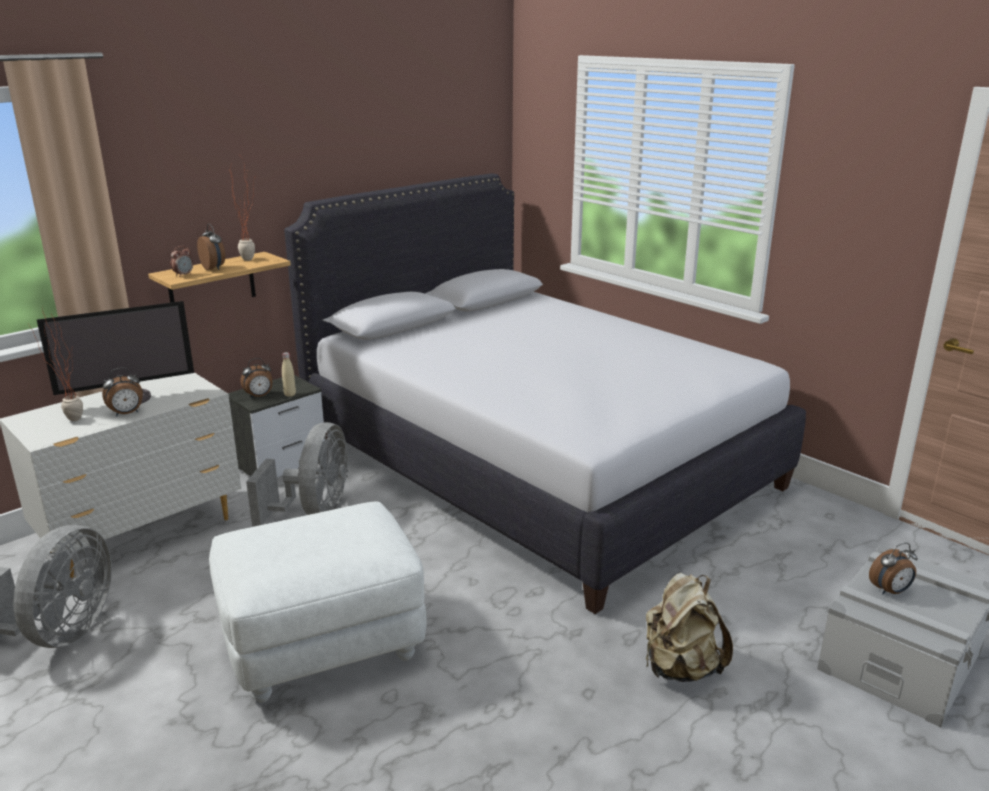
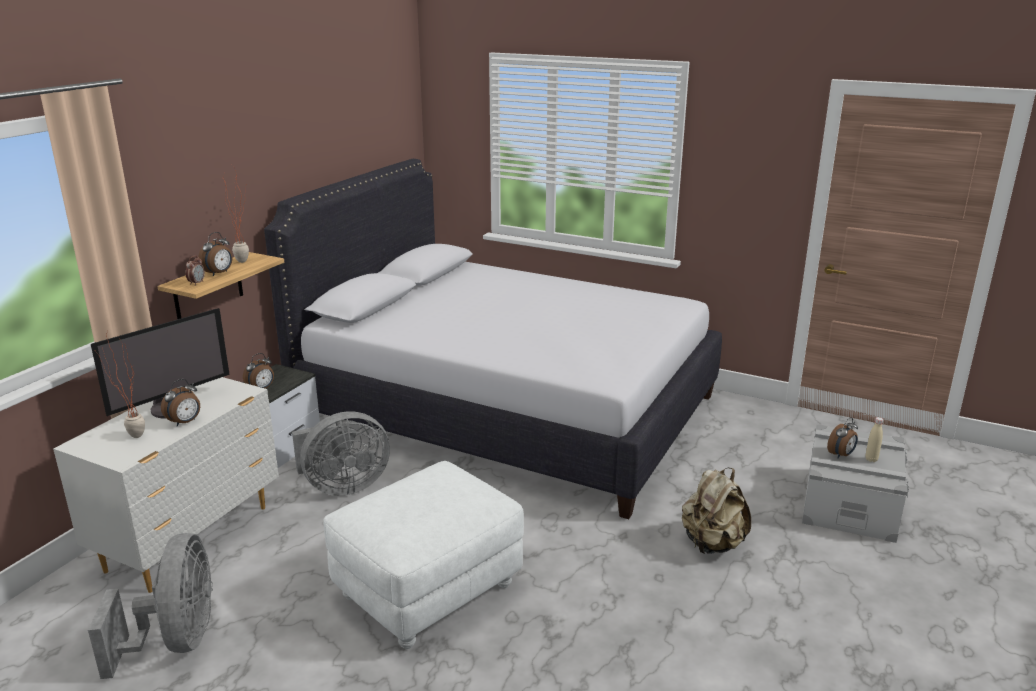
camera: 20 degrees left, 0 degrees up
alarm clock [197,224,225,270] -> alarm clock turned 90 degrees clockwise [198,232,232,276]
grey fan [246,422,348,526] -> grey fan turned 75 degrees clockwise [292,411,390,496]
beige bottle [282,352,296,397] -> beige bottle moved to [865,417,883,462]

